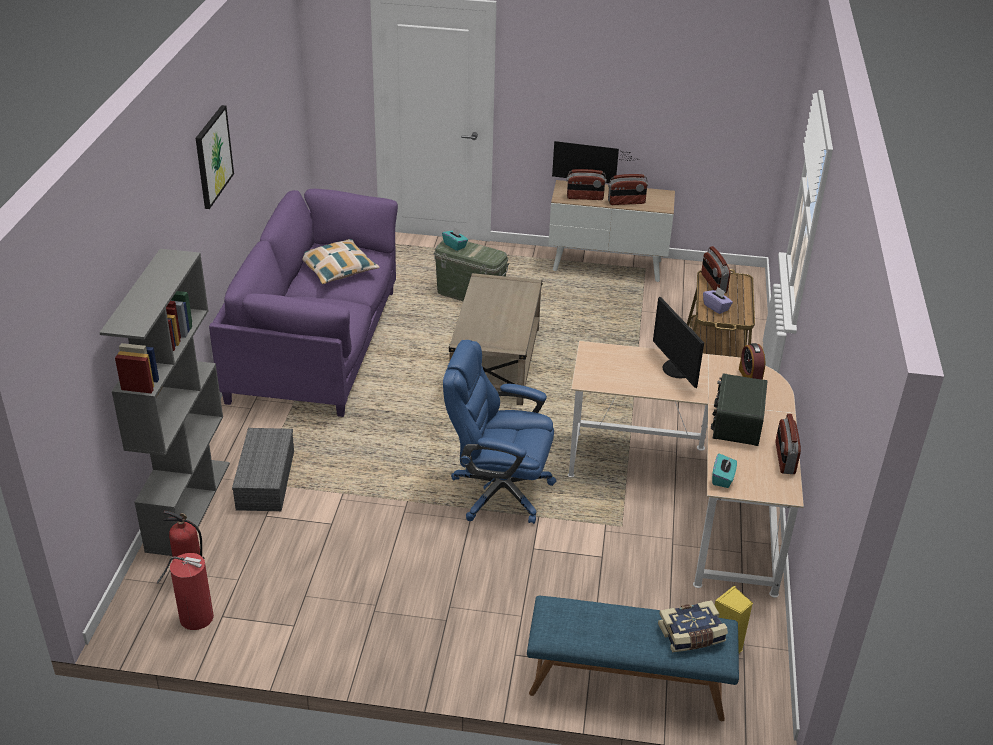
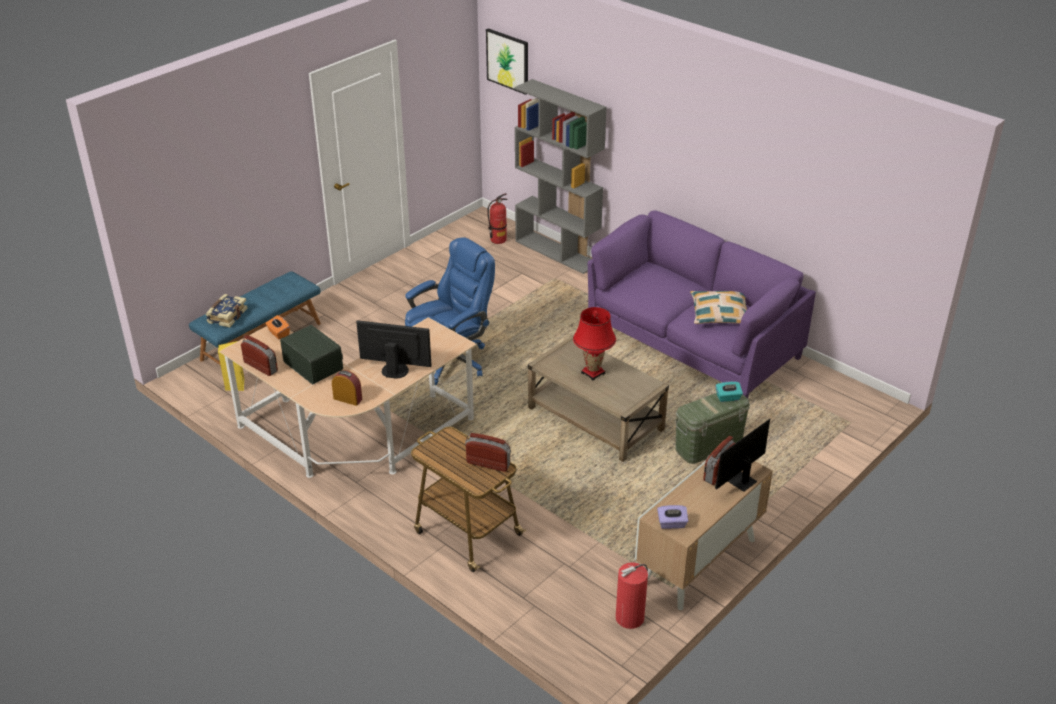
camera: 125 degrees right, 0 degrees up
fire extinguisher [156,553,214,630] -> fire extinguisher moved to [616,563,648,629]
picture [196,105,234,209] -> picture moved to [486,28,528,95]
grey storage box [232,428,294,511] -> none
radio [608,174,648,205] -> none
purple tissue box [703,287,733,314] -> purple tissue box moved to [657,505,688,529]
turquoise tissue box [712,454,737,488] -> orange tissue box [265,315,290,339]
none -> red table lamp [573,307,616,380]

